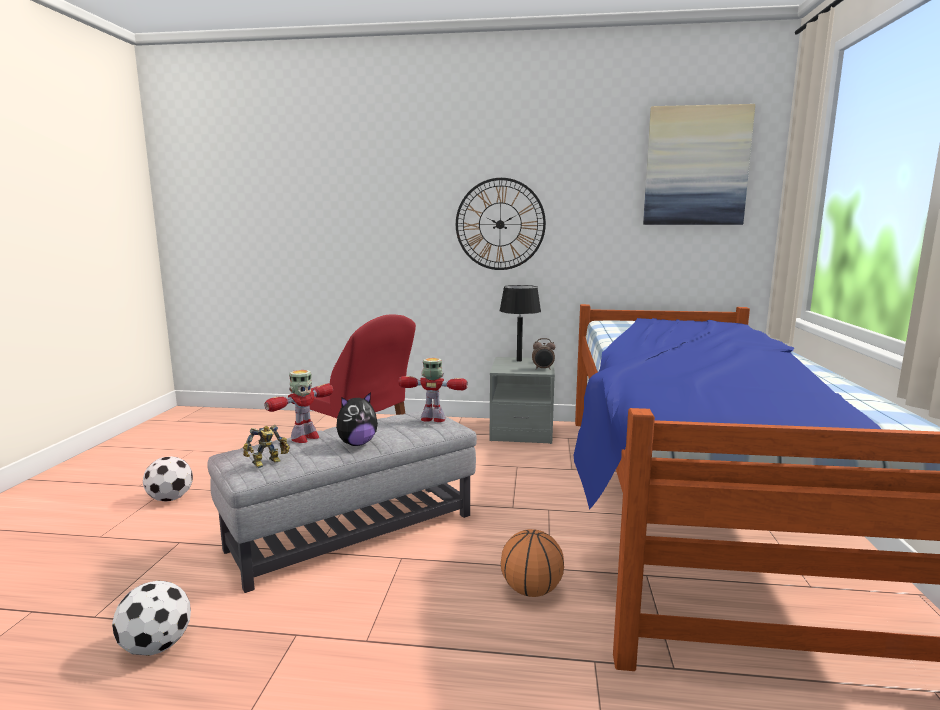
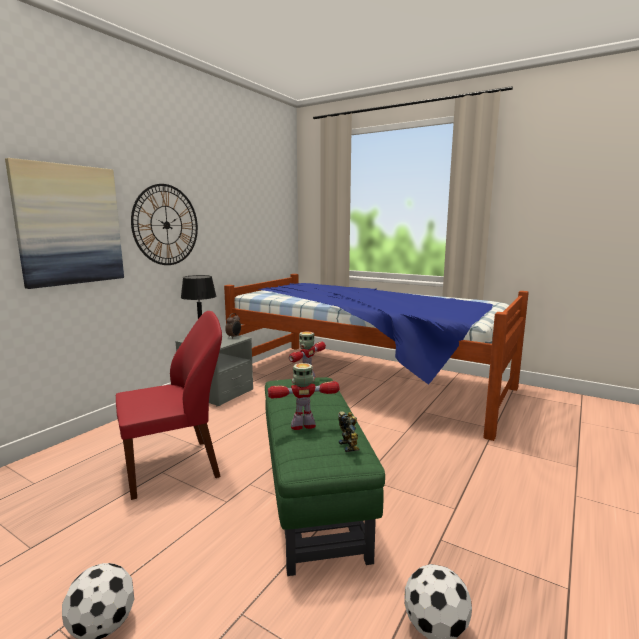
camera: 65 degrees left, 0 degrees up
grey ottoman [207,411,477,593] -> green ottoman [265,377,385,576]
toy robot [264,370,333,443] -> toy robot turned 75 degrees counterclockwise [268,363,339,430]
plush toy [336,392,378,446] -> none
basketball [501,529,564,597] -> none
picture [643,104,755,225] -> picture moved to [5,158,124,289]

